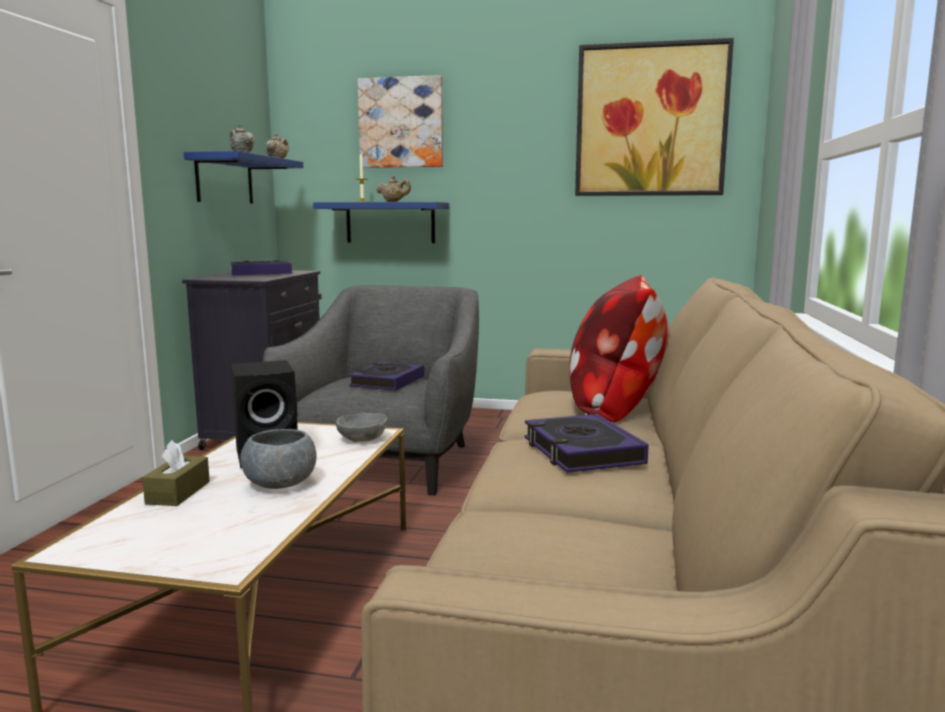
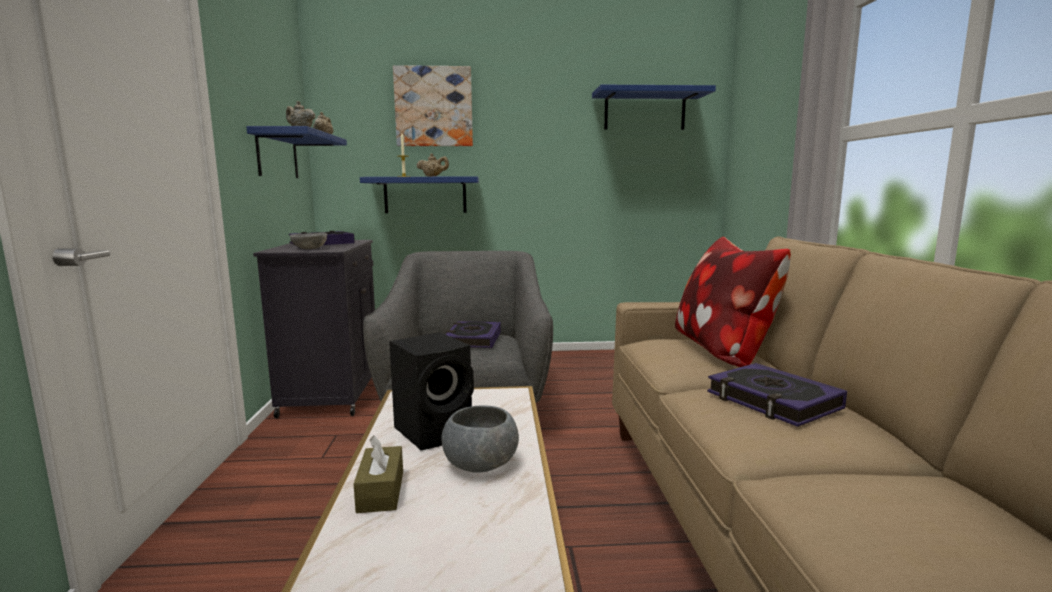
camera: 15 degrees left, 0 degrees up
grey bowl [336,413,387,442] -> grey bowl moved to [290,232,327,249]
picture [575,38,734,196] -> blue shelf [592,85,716,130]

